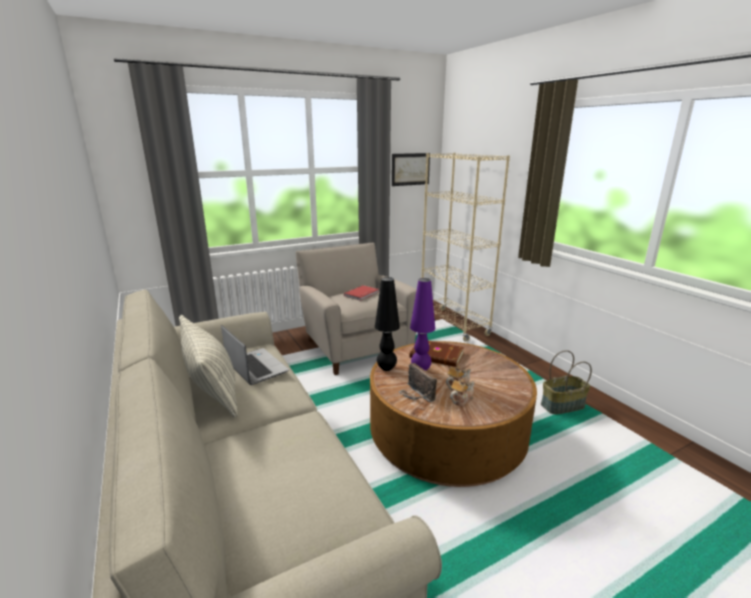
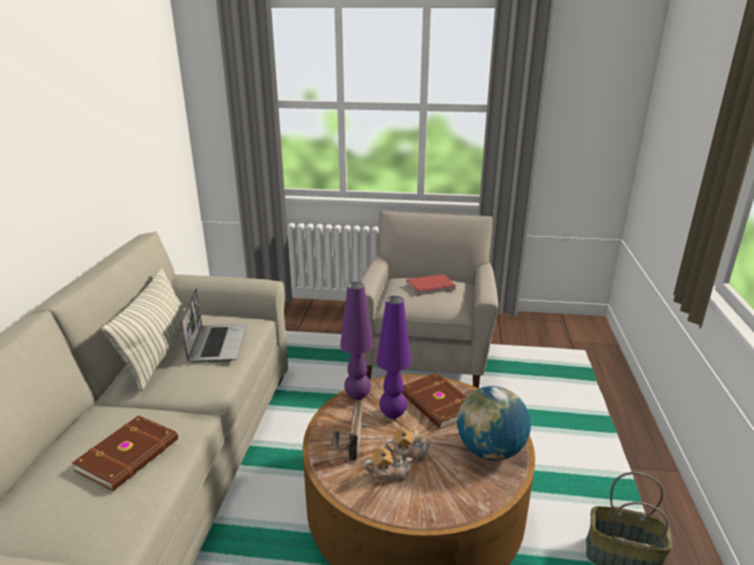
camera: 35 degrees right, 5 degrees up
black table lamp [375,277,400,371] -> purple table lamp [340,282,373,400]
picture [392,153,430,186] -> none
beige bookcase [422,153,510,342] -> none
none -> brown book [72,415,178,491]
none -> globe [457,386,531,461]

